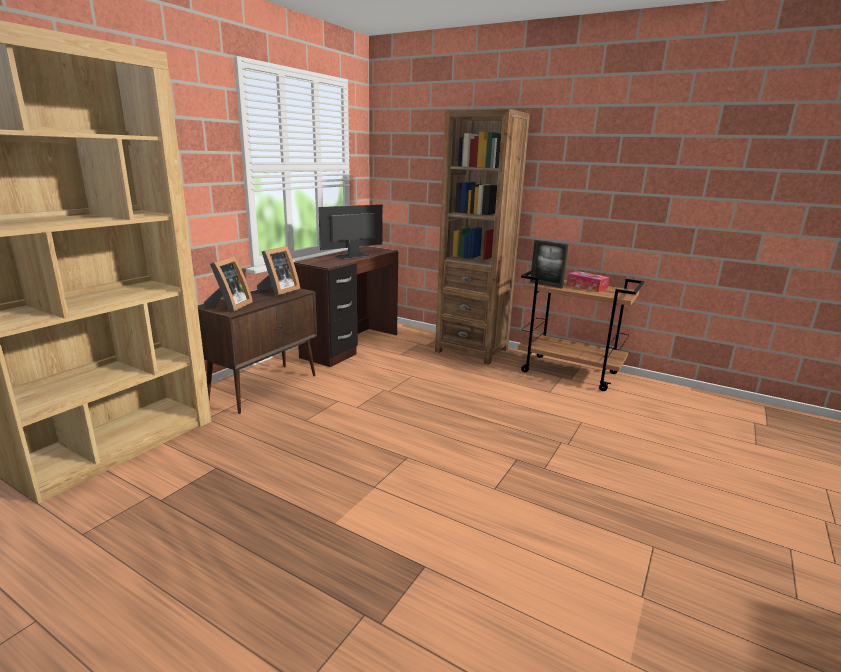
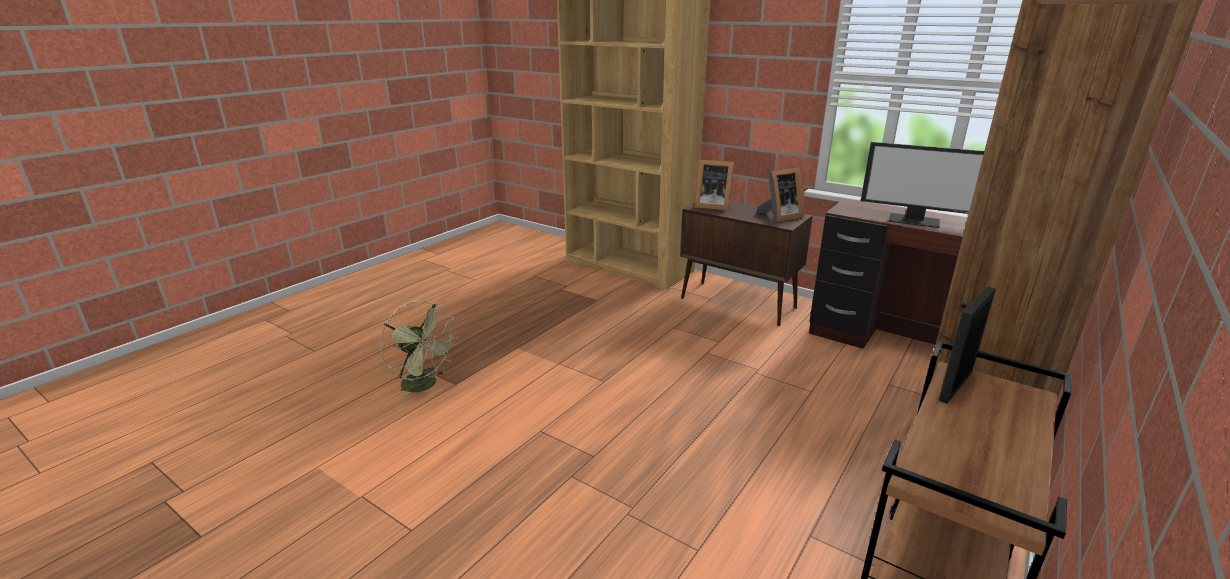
camera: 95 degrees right, 5 degrees up
picture frame [257,246,300,296] -> picture frame turned 60 degrees counterclockwise [757,167,805,222]
monitor [318,204,383,260] -> monitor turned 150 degrees clockwise [861,142,984,228]
tissue box [567,271,609,292] -> none
none -> green fan [380,301,459,401]

